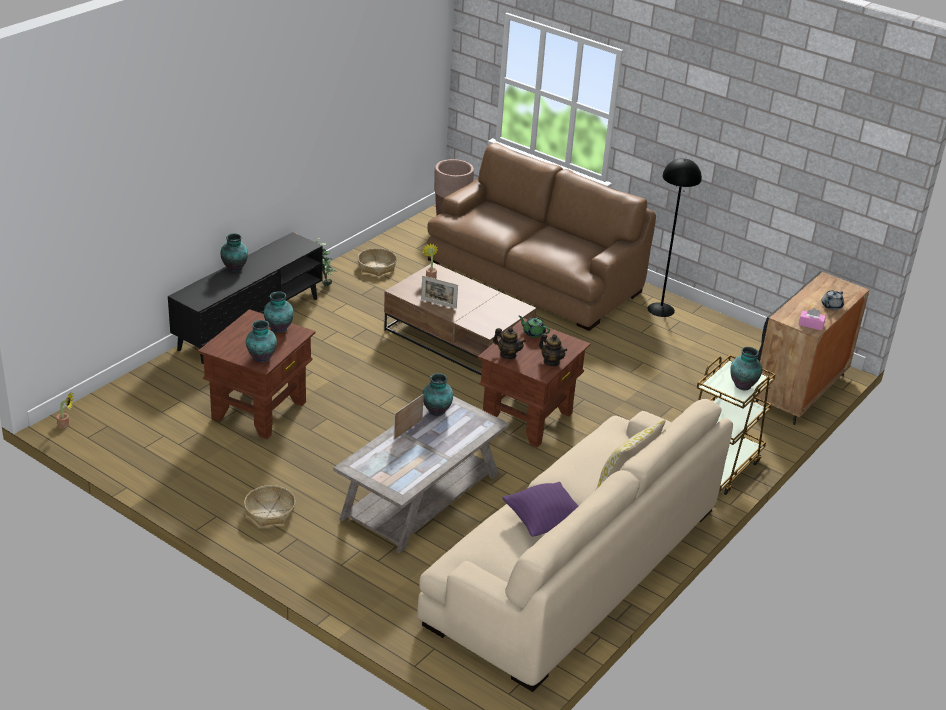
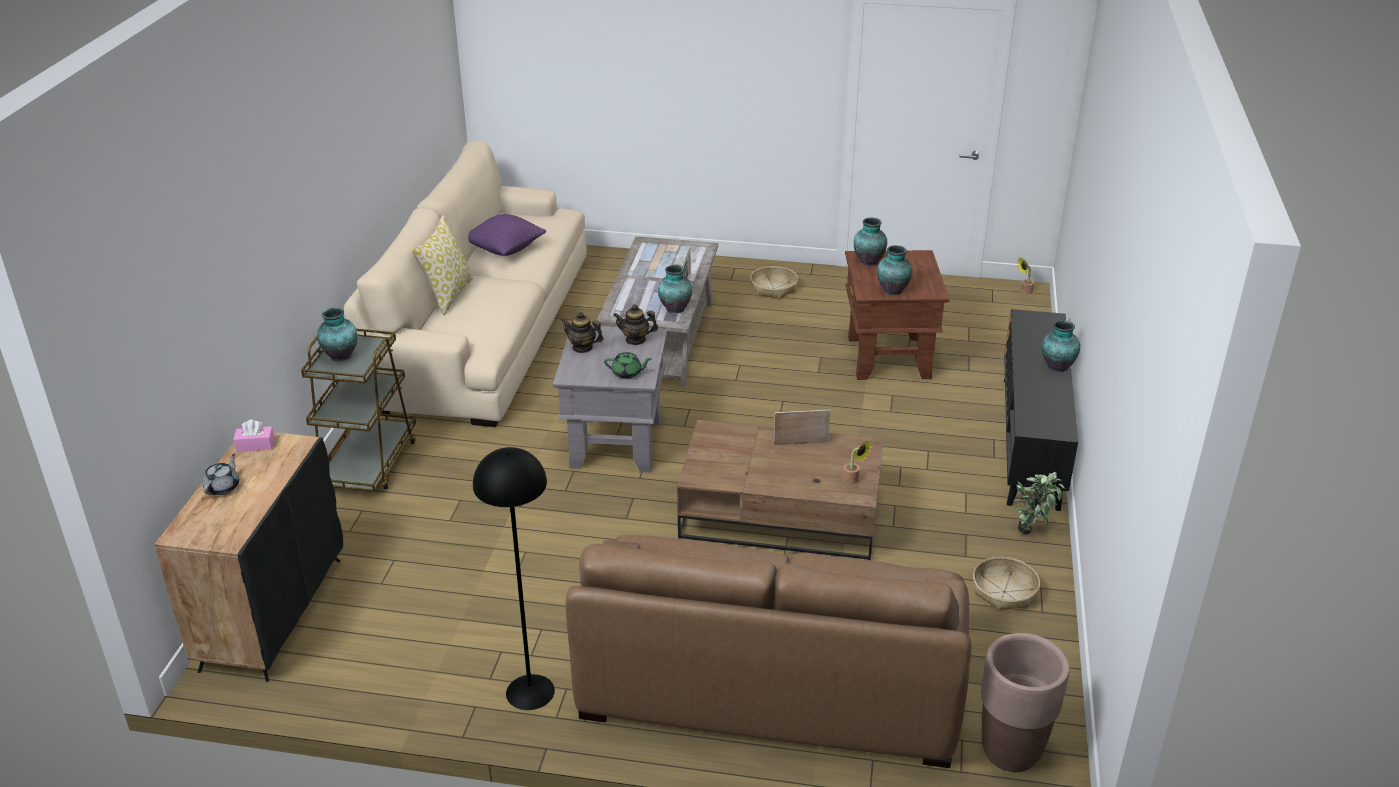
camera: 155 degrees right, 0 degrees up
brown side table [478,318,591,448] -> grey side table [553,326,667,472]

